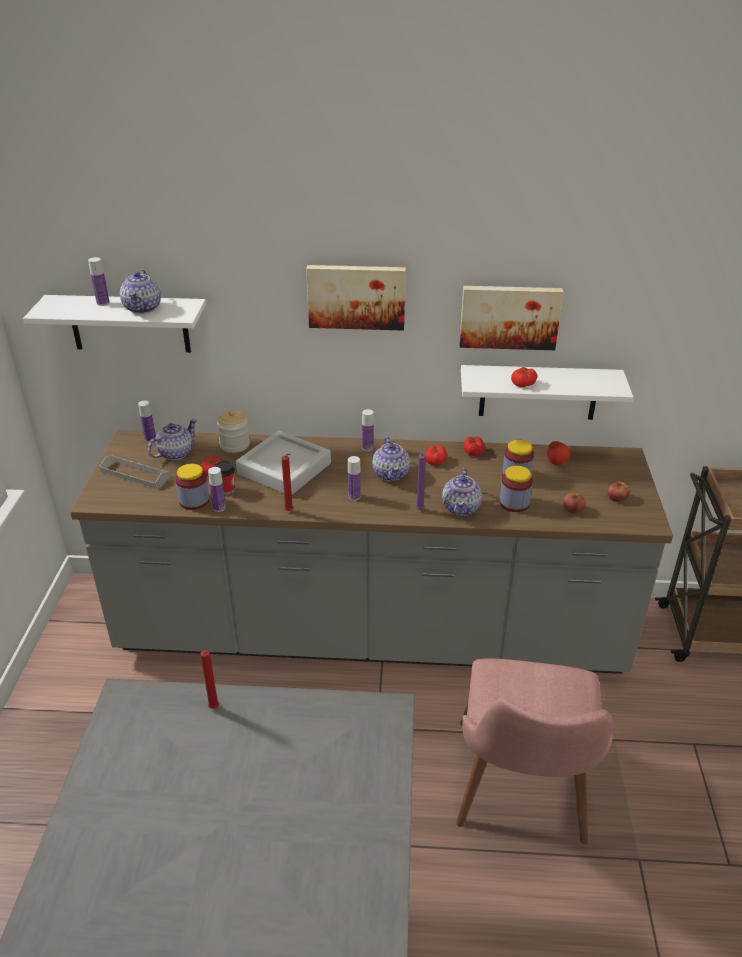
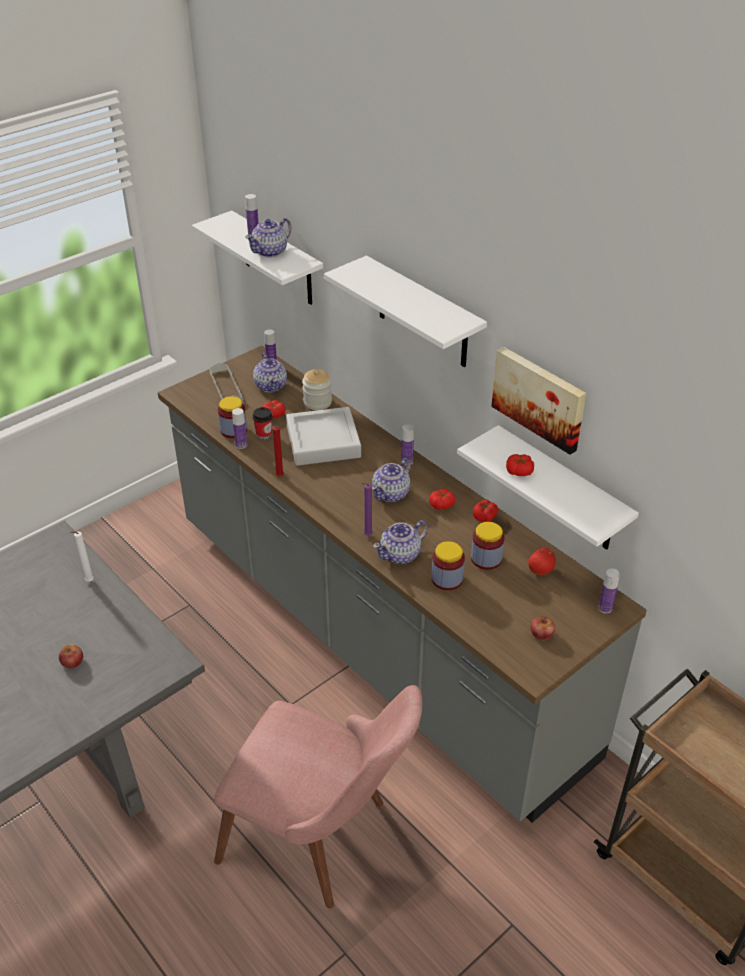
camera: 45 degrees right, 5 degrees up
teapot [148,419,197,460] -> teapot turned 75 degrees clockwise [253,353,287,392]
red candle [200,650,219,709] -> white candle [70,532,94,582]
picture [306,265,406,331] -> white shelf [324,256,487,367]
bottle [348,456,361,501] -> bottle moved to [598,568,620,614]
pink chair [456,658,613,844] -> pink chair turned 120 degrees counterclockwise [214,685,422,908]
apple [563,493,586,514] -> apple moved to [59,644,83,668]

